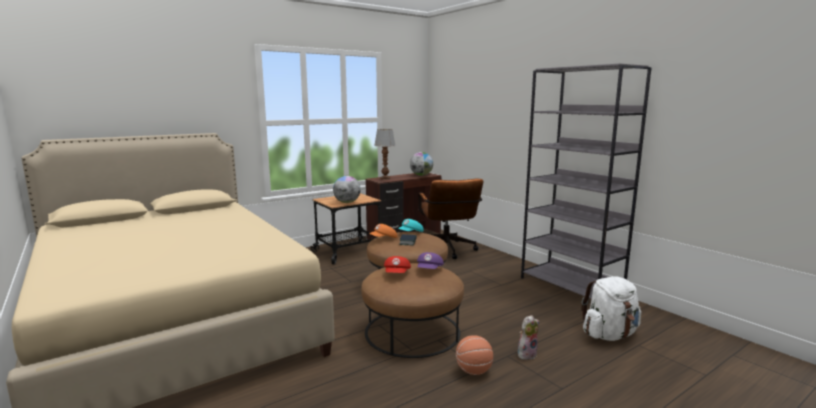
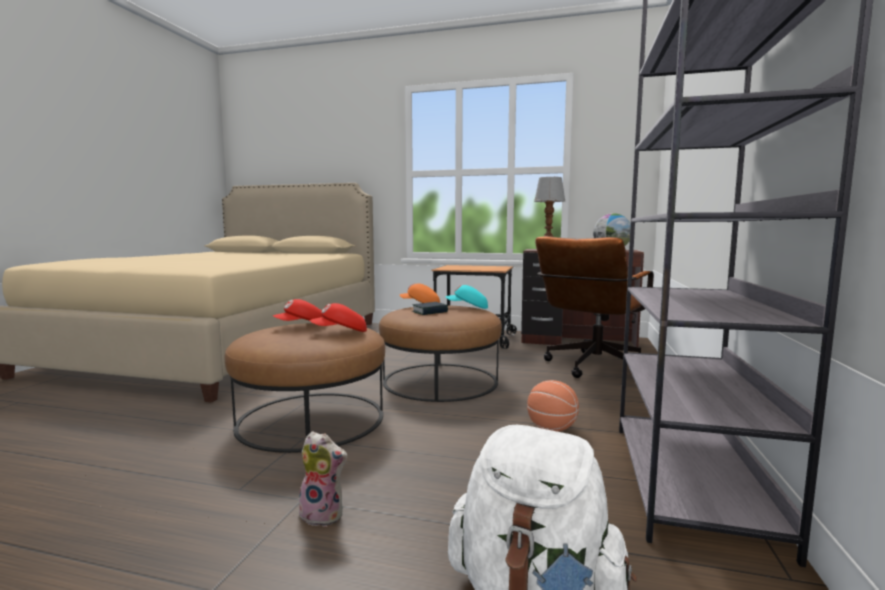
camera: 50 degrees right, 5 degrees down
globe [333,176,361,203] -> none
purple cap [417,252,444,269] -> red cap [309,303,367,332]
basketball [456,335,493,375] -> basketball moved to [527,380,579,432]

